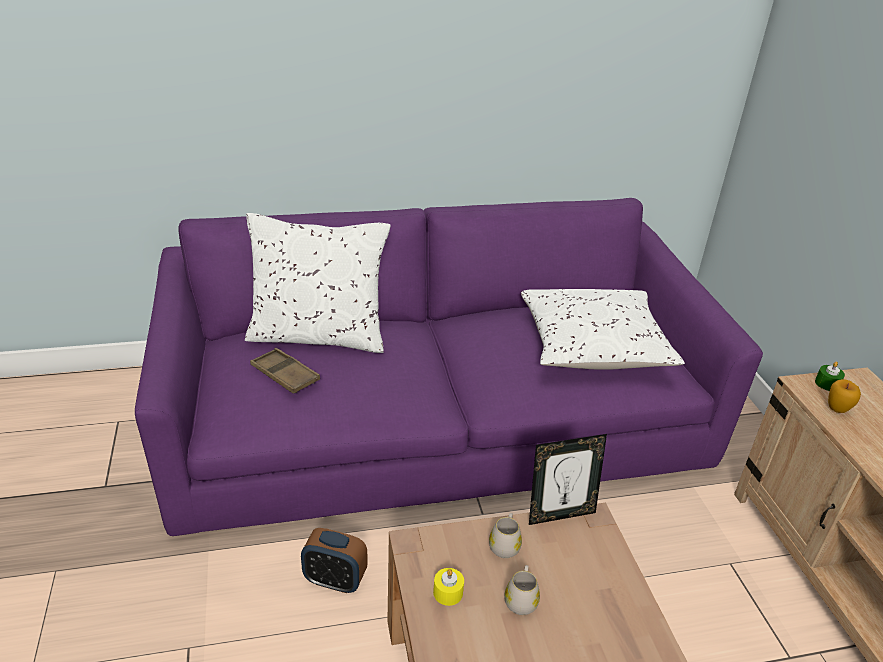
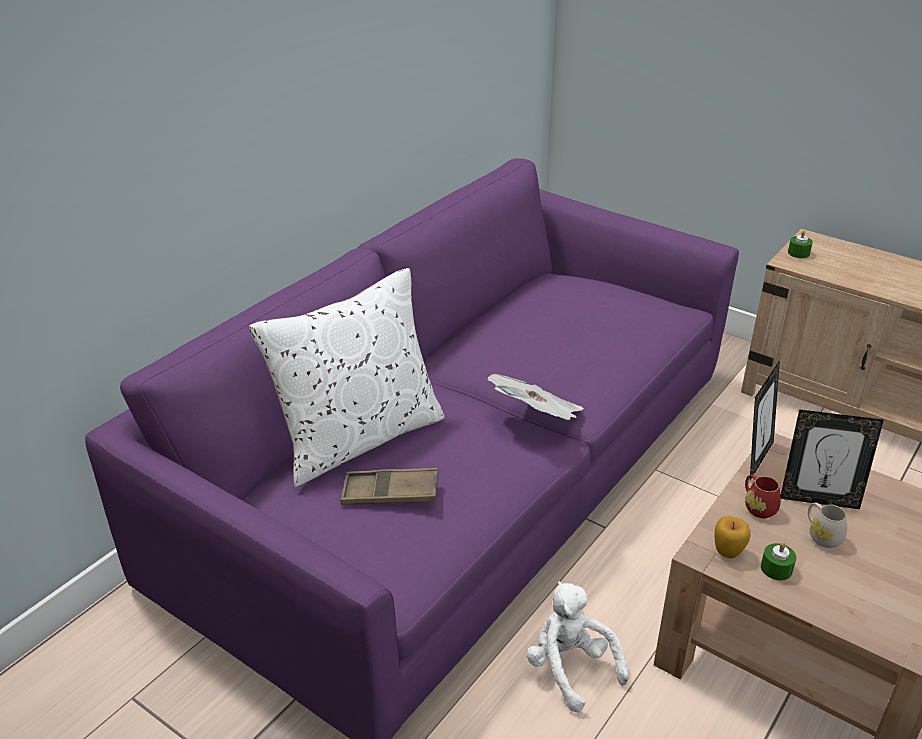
camera: 40 degrees left, 0 degrees up
alarm clock [301,528,367,593] -> white plush toy [526,581,629,713]
yellow candle [433,568,464,606] -> green candle [761,542,796,580]
white mug [489,513,522,558] -> red mug [745,474,781,518]
white pillow [521,289,685,370] -> none
apple [828,379,861,413] -> apple moved to [714,516,750,558]
none -> newspaper [488,374,584,420]
none -> picture frame [781,409,884,509]

